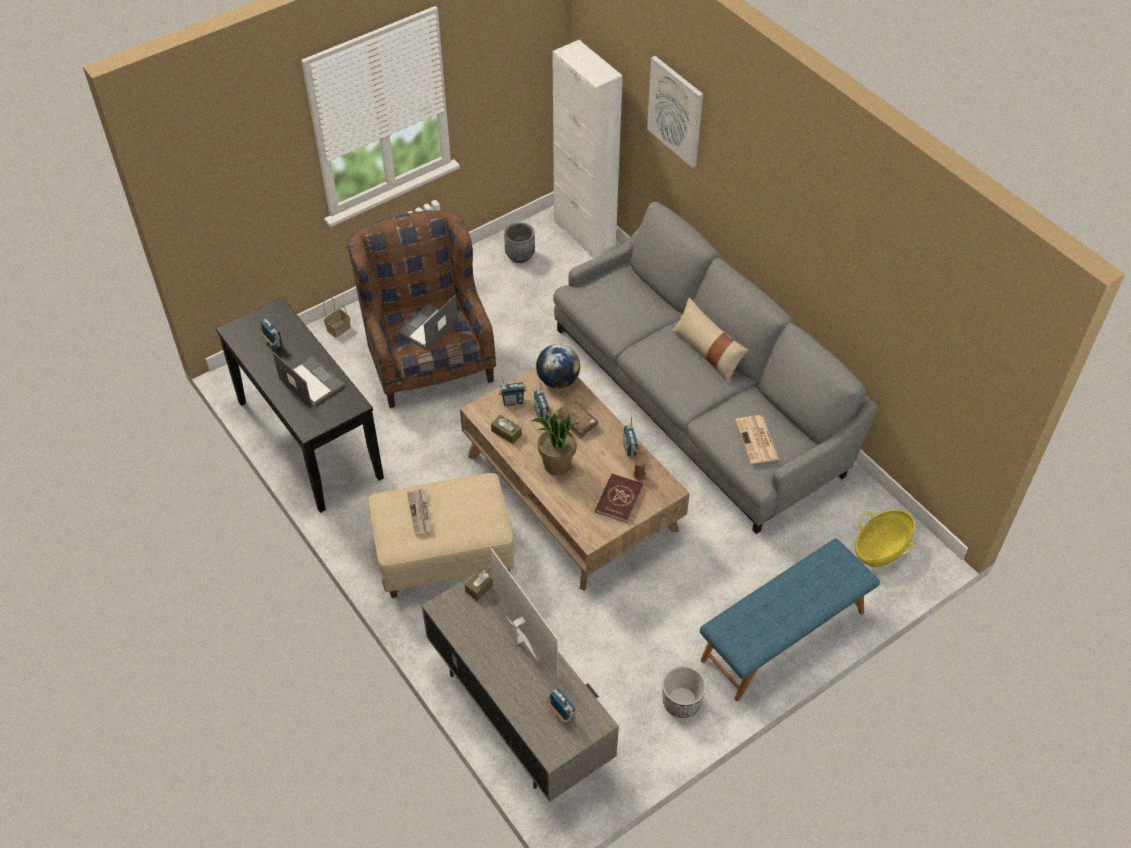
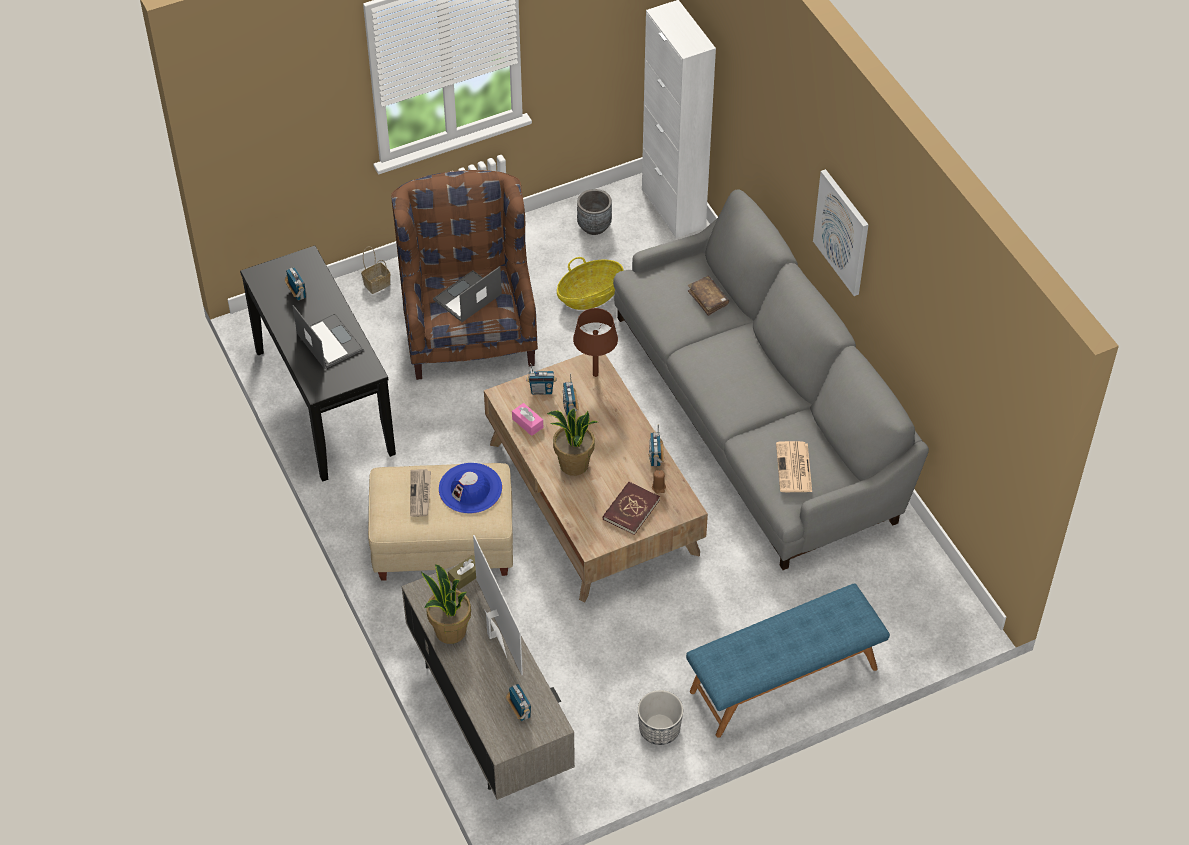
camera: 10 degrees right, 0 degrees up
brown tissue box [491,415,522,444] -> pink tissue box [512,403,543,436]
globe [536,344,580,388] -> brown table lamp [573,308,618,377]
brown book [556,399,598,438] -> brown book moved to [688,276,729,316]
picture [647,56,703,168] -> picture moved to [813,169,869,296]
beige pillow [672,298,748,383] -> none
basket [855,510,915,567] -> basket moved to [557,257,624,310]
none -> potted plant [421,564,471,644]
none -> blue hat [439,463,502,514]

